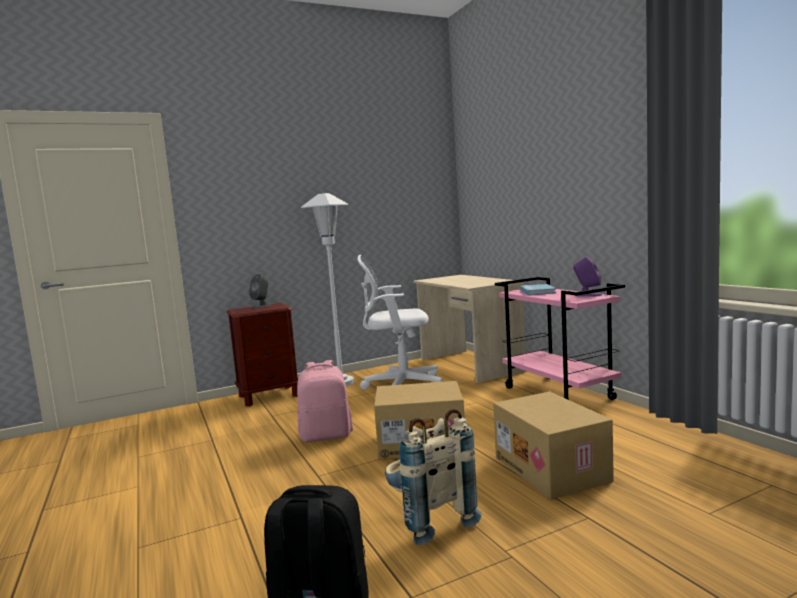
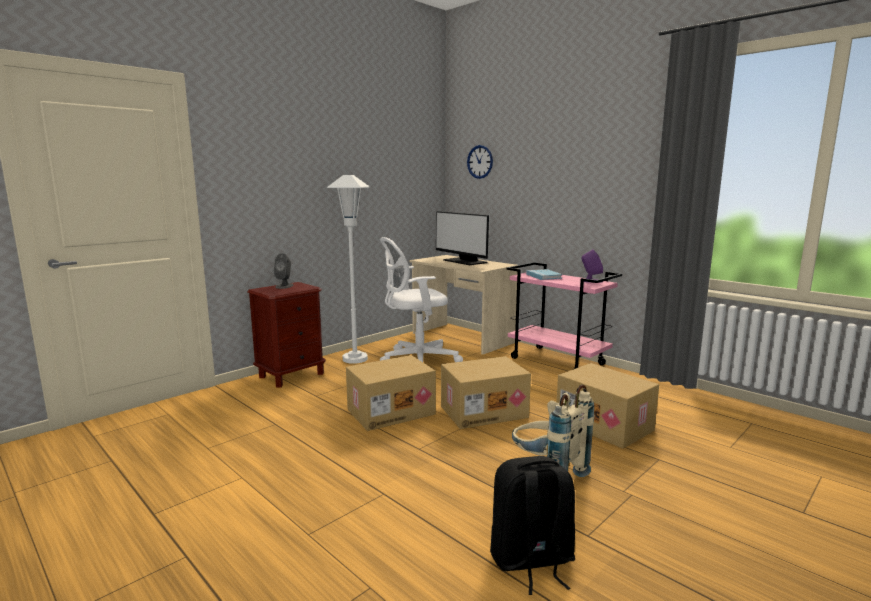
camera: 20 degrees left, 5 degrees up
pink backpack [297,360,353,442] -> cardboard box [346,355,436,431]
none -> monitor [436,211,489,265]
none -> wall clock [467,145,493,179]

